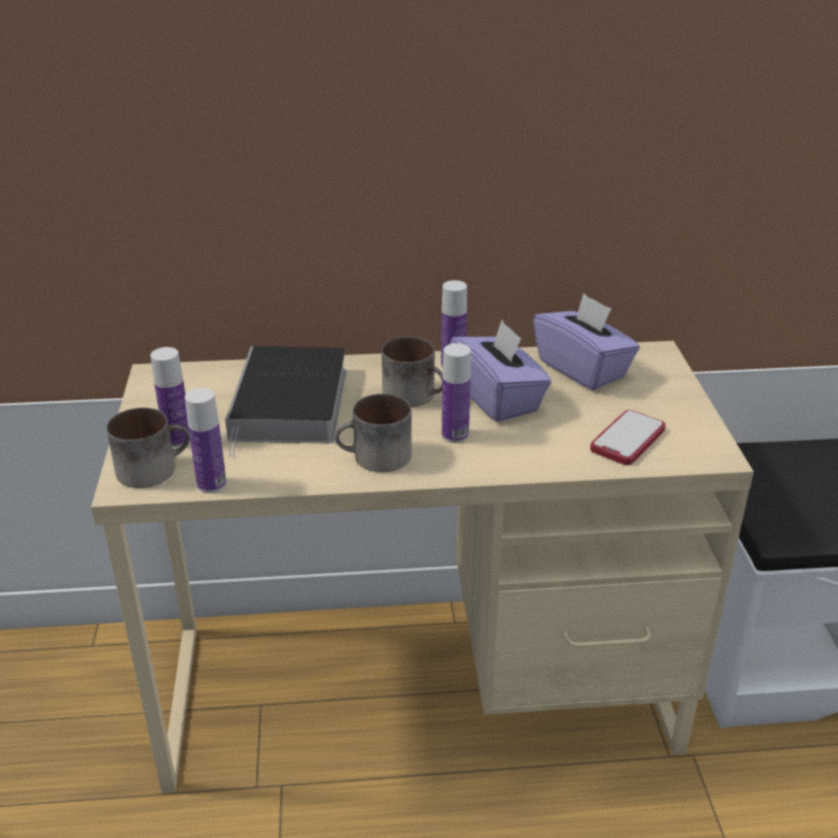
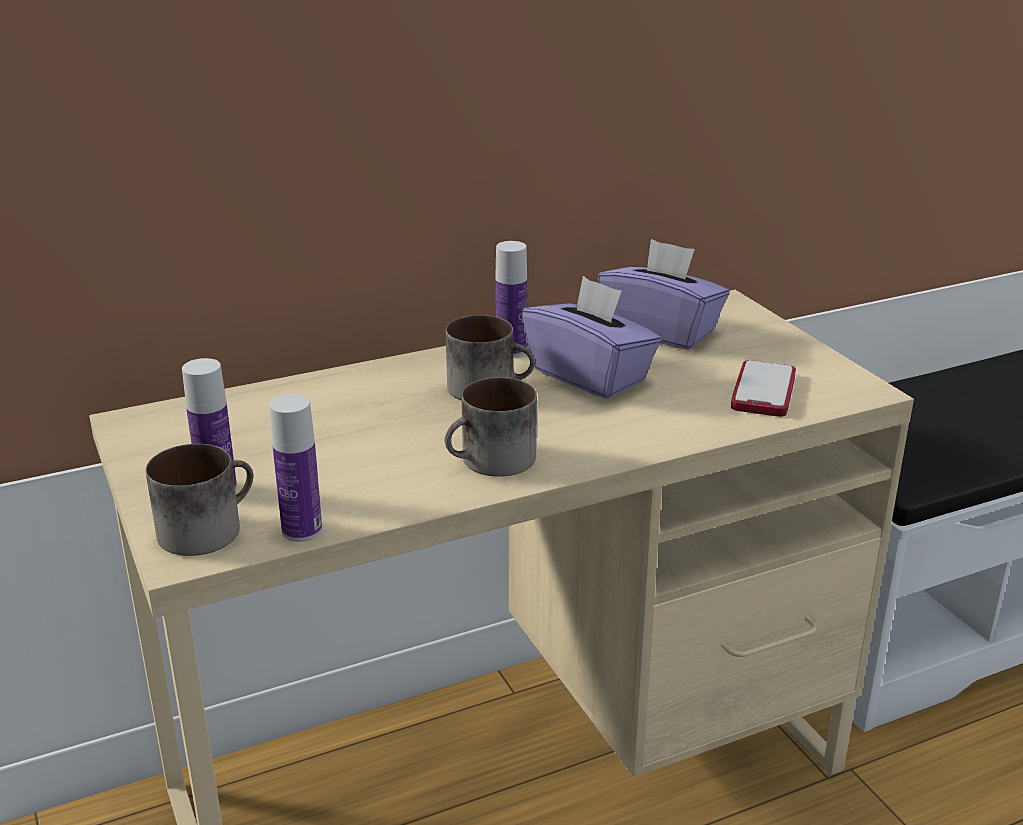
camera: 20 degrees left, 5 degrees down
book [225,346,346,458] -> none
bottle [442,343,471,443] -> none

